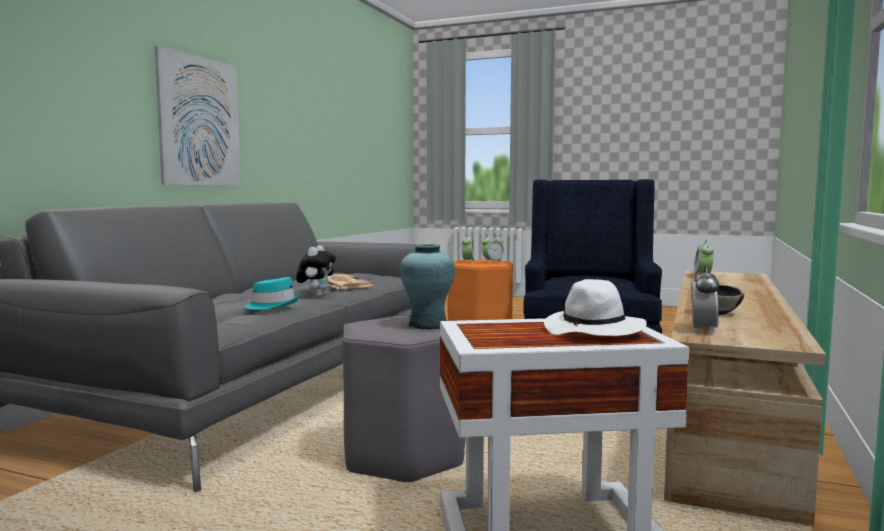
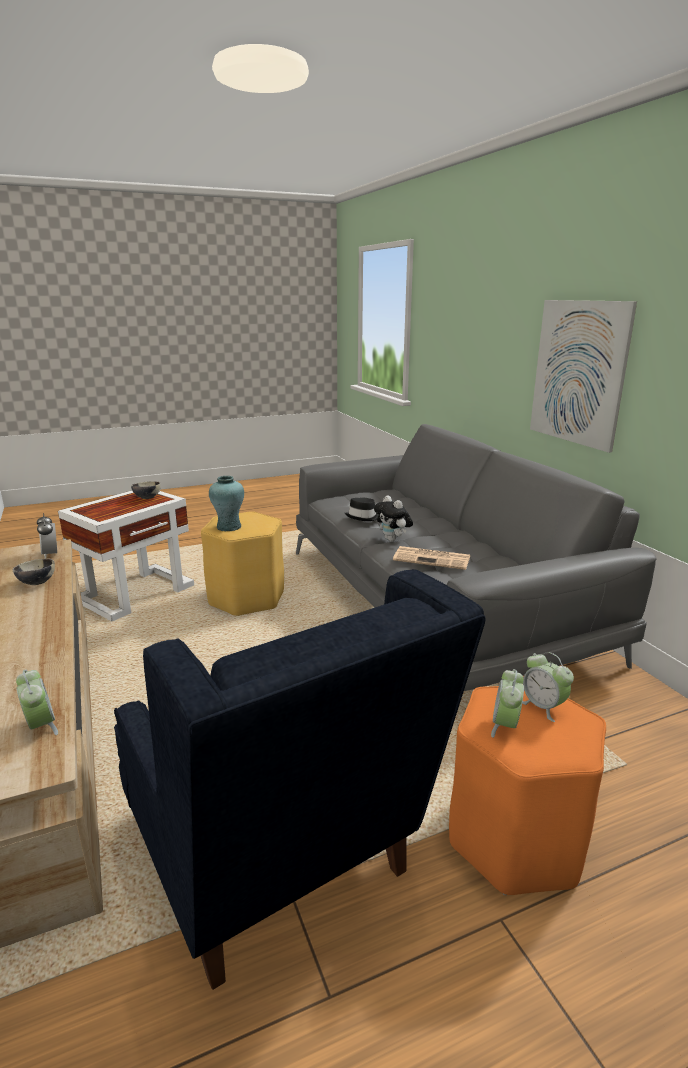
camera: 135 degrees right, 15 degrees up
turquoise hat [244,277,300,310] -> black hat [345,498,378,521]
grey stool [342,316,465,482] -> yellow stool [201,511,284,616]
white hat [544,279,647,336] -> none
none -> bowl [131,481,161,499]

